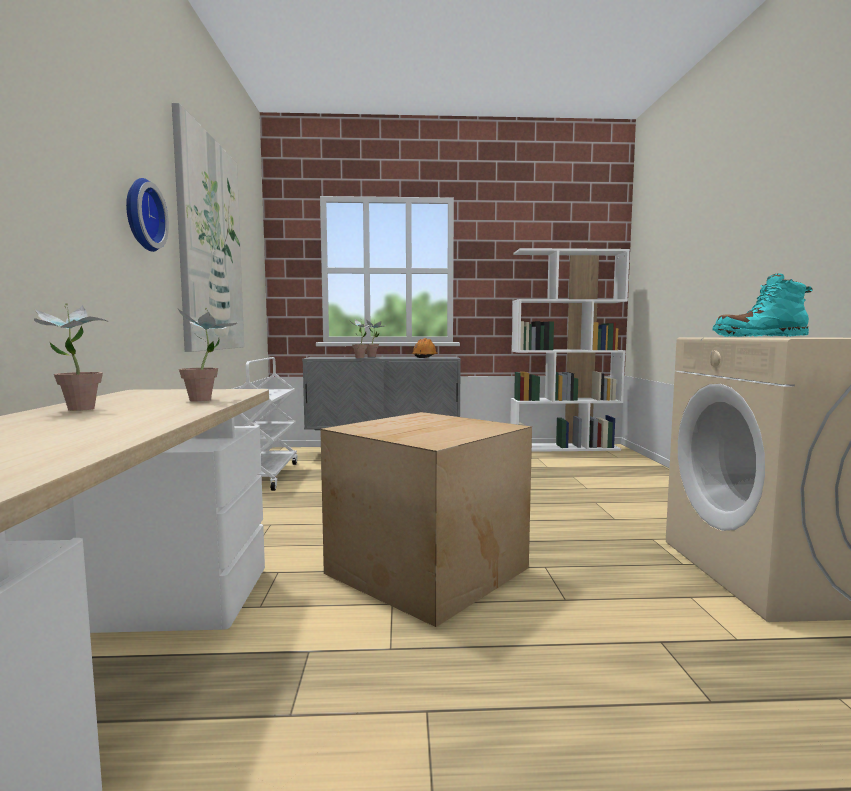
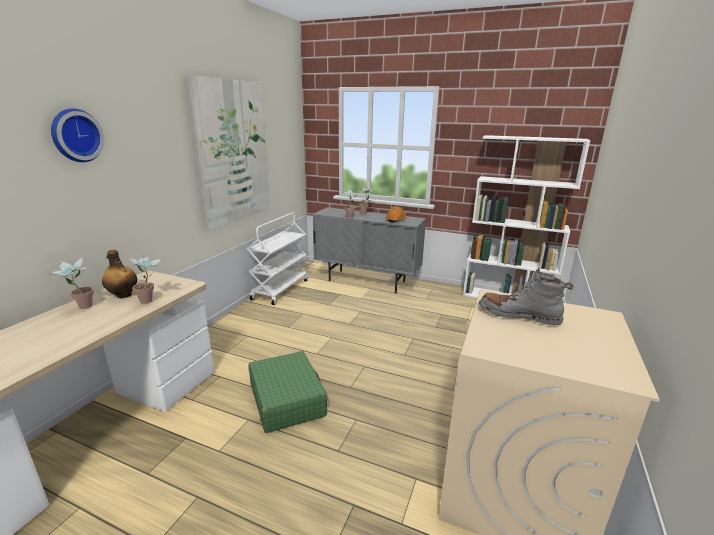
camera: 25 degrees right, 15 degrees up
wall clock [126,178,169,252] -> wall clock moved to [51,108,105,162]
cardboard box [320,412,532,627] -> green suitcase [249,351,328,433]
turquoise boot [712,273,813,337] -> grey boot [479,268,574,326]
none -> bottle [102,250,137,298]

